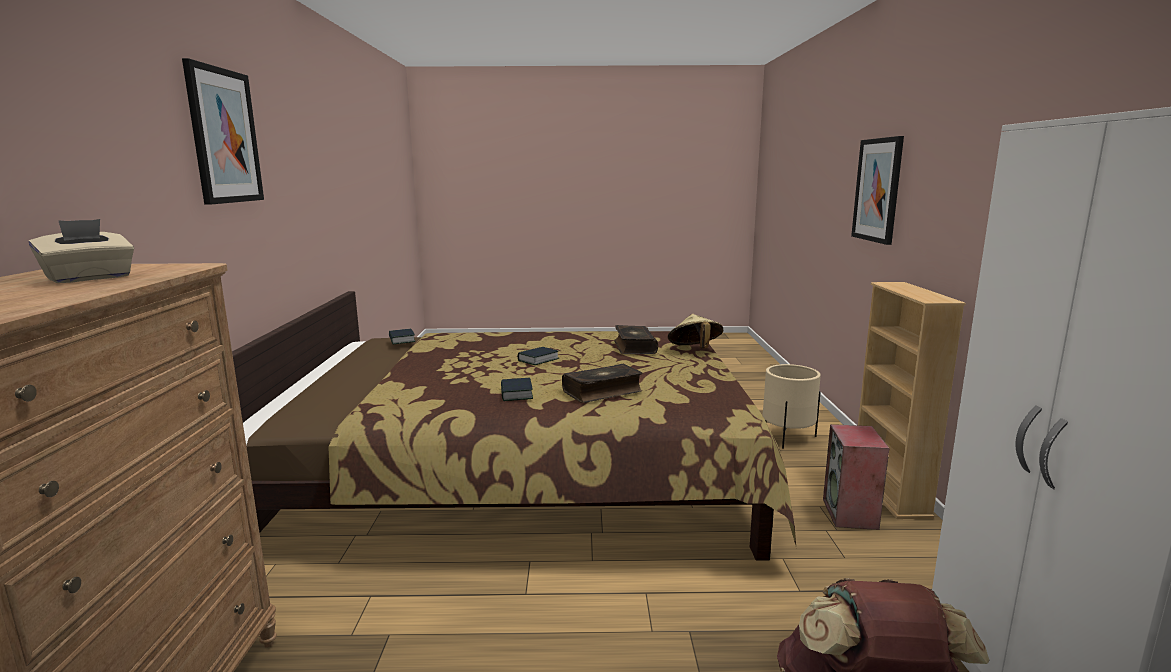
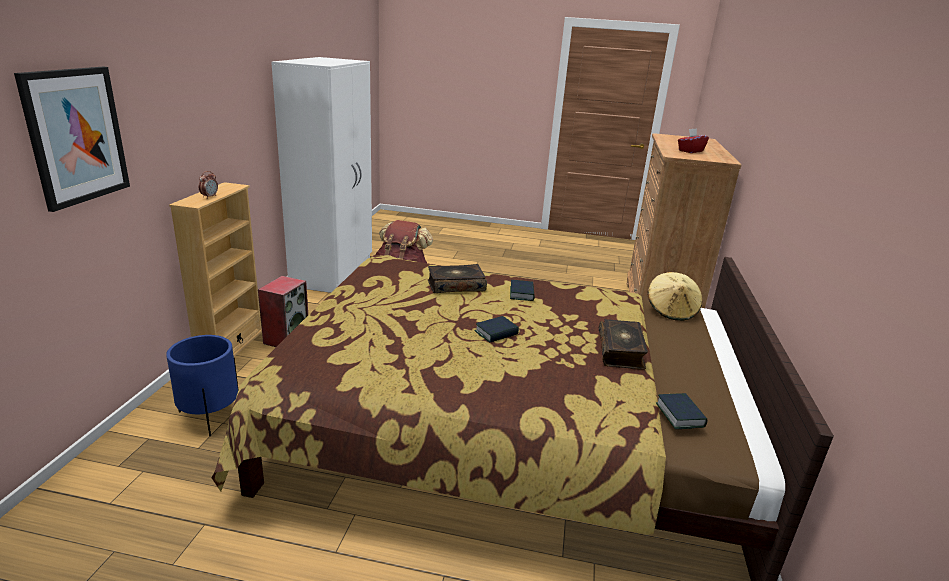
camera: 170 degrees left, 10 degrees up
beige tissue box [29,219,134,283] -> red tissue box [678,128,709,153]
picture [182,58,264,205] -> none
book [614,325,658,354] -> book moved to [599,319,648,370]
beige hat [668,314,723,349] -> beige hat moved to [648,272,703,321]
beige planter [763,364,821,449] -> blue planter [166,335,238,436]
none -> alarm clock [199,171,218,199]

